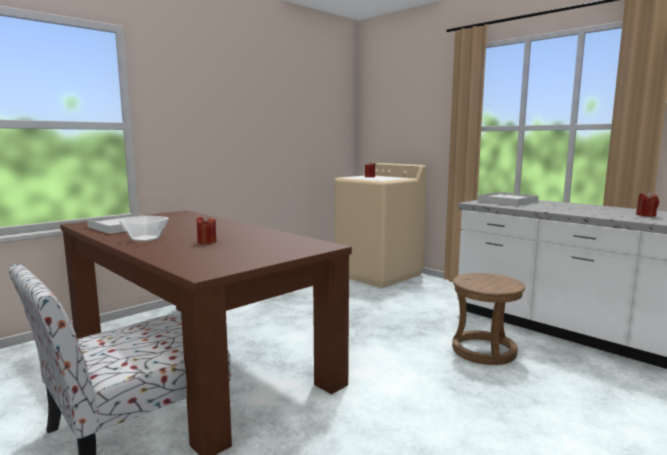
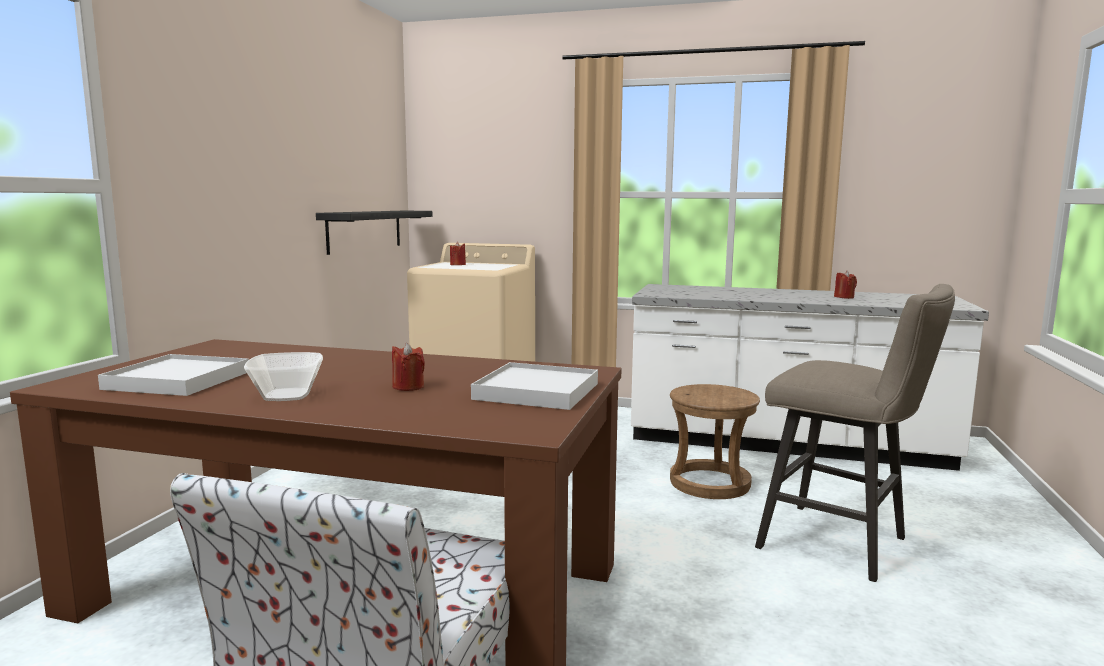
camera: 30 degrees left, 0 degrees up
white tray [478,192,538,206] -> white tray moved to [471,362,598,410]
none -> black shelf [316,211,433,255]
none -> beige stool [755,284,955,582]

